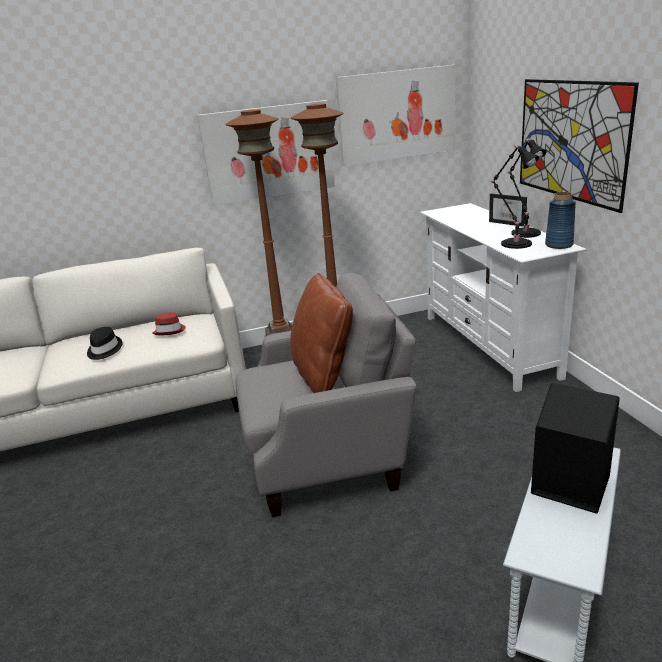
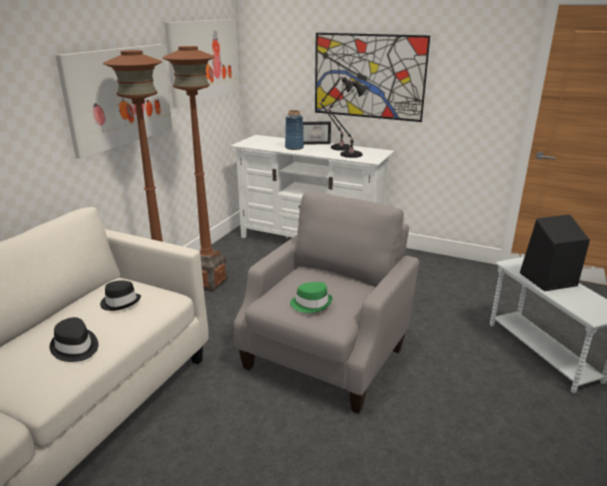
camera: 50 degrees left, 0 degrees up
red hat [153,312,186,335] -> black hat [100,280,141,311]
brown pillow [290,273,353,393] -> none
blue vase [545,192,576,249] -> blue vase moved to [285,110,304,150]
none -> green hat [290,282,333,313]

